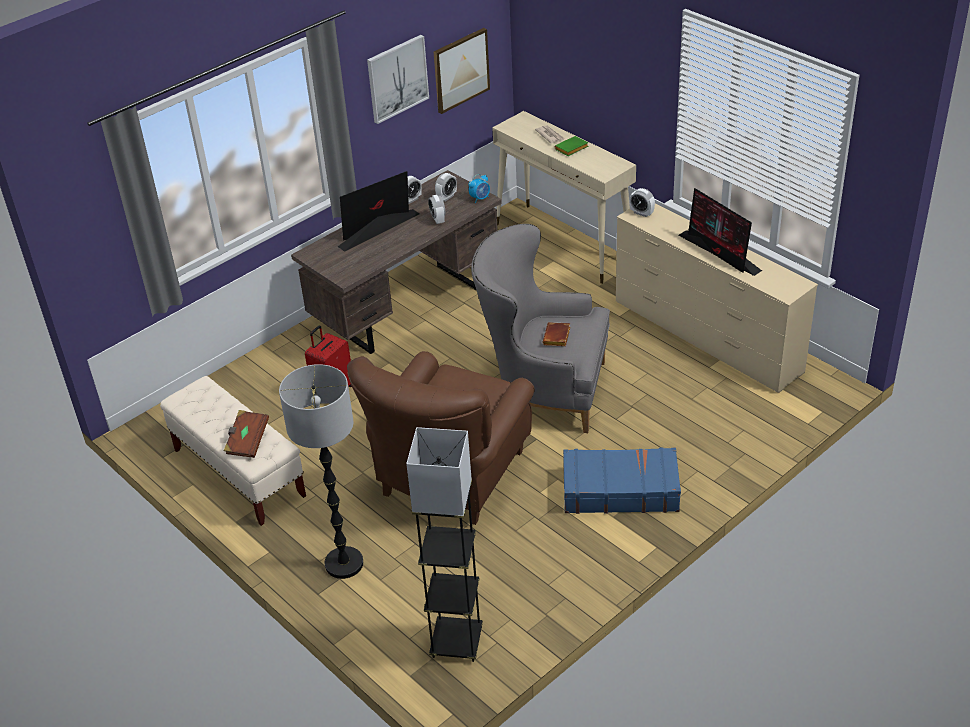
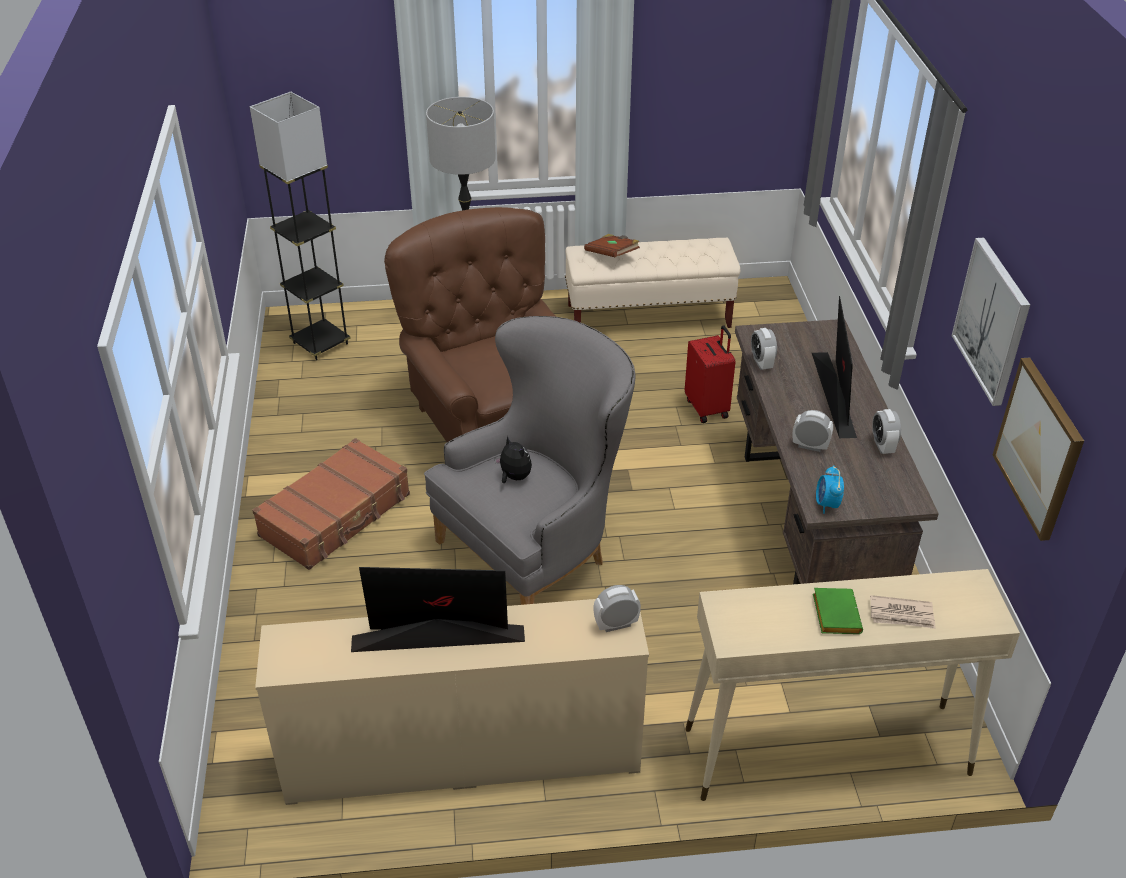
camera: 125 degrees right, 0 degrees up
alarm clock [435,173,457,202] -> alarm clock moved to [751,328,777,370]
brown book [542,322,570,346] -> plush toy [495,436,532,483]
blue suitcase [563,447,681,514] -> brown suitcase [252,438,410,570]

